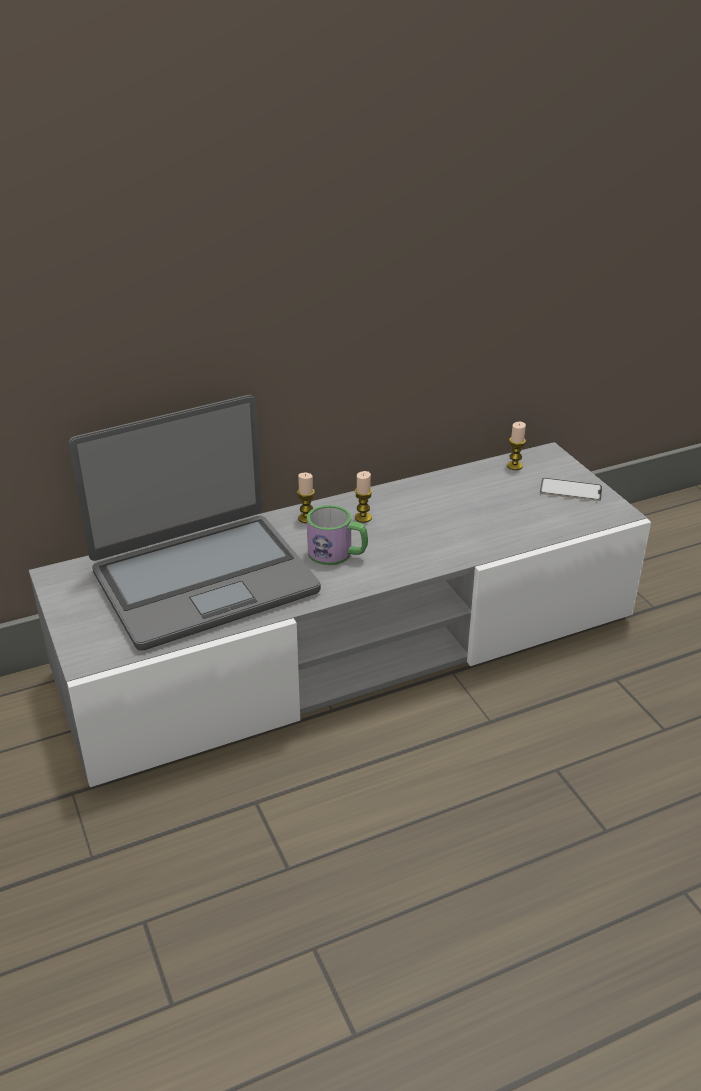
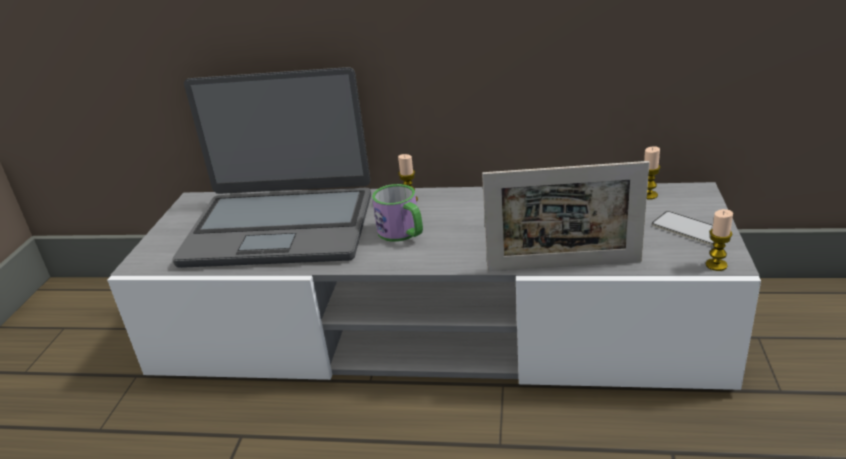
camera: 35 degrees right, 5 degrees down
candle [355,471,372,523] -> candle moved to [706,209,733,271]
none -> picture frame [482,161,650,271]

